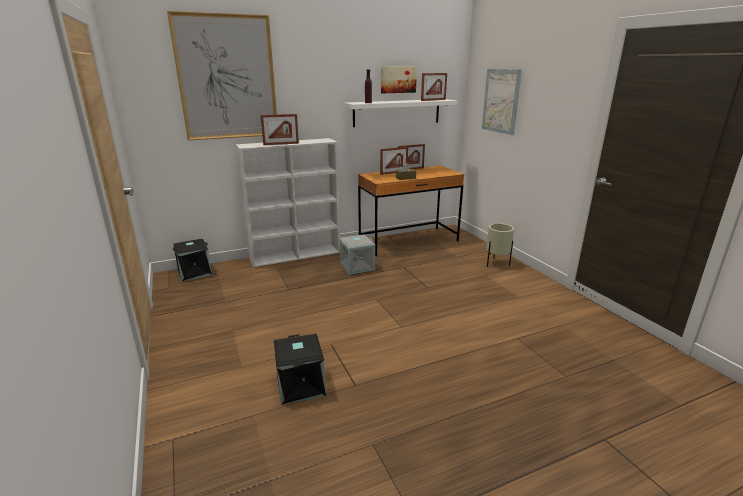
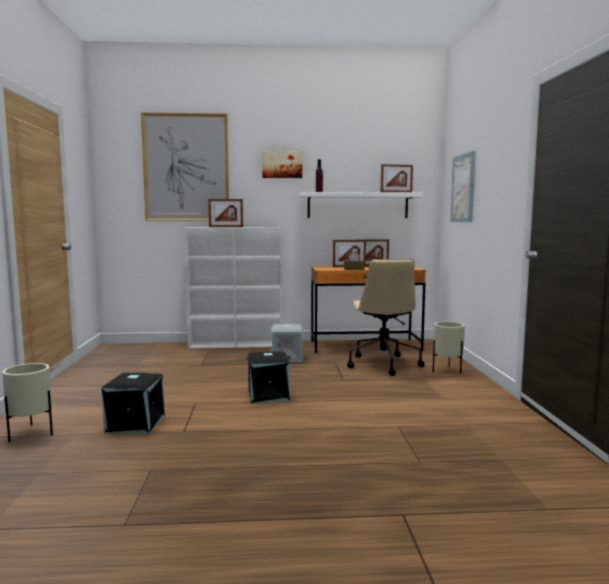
camera: 20 degrees right, 15 degrees down
black storage box [173,239,212,281] -> black storage box moved to [246,351,291,403]
picture [381,66,417,93] -> picture moved to [262,151,302,178]
none -> beige planter [2,363,53,442]
none -> beige office chair [347,259,425,376]

